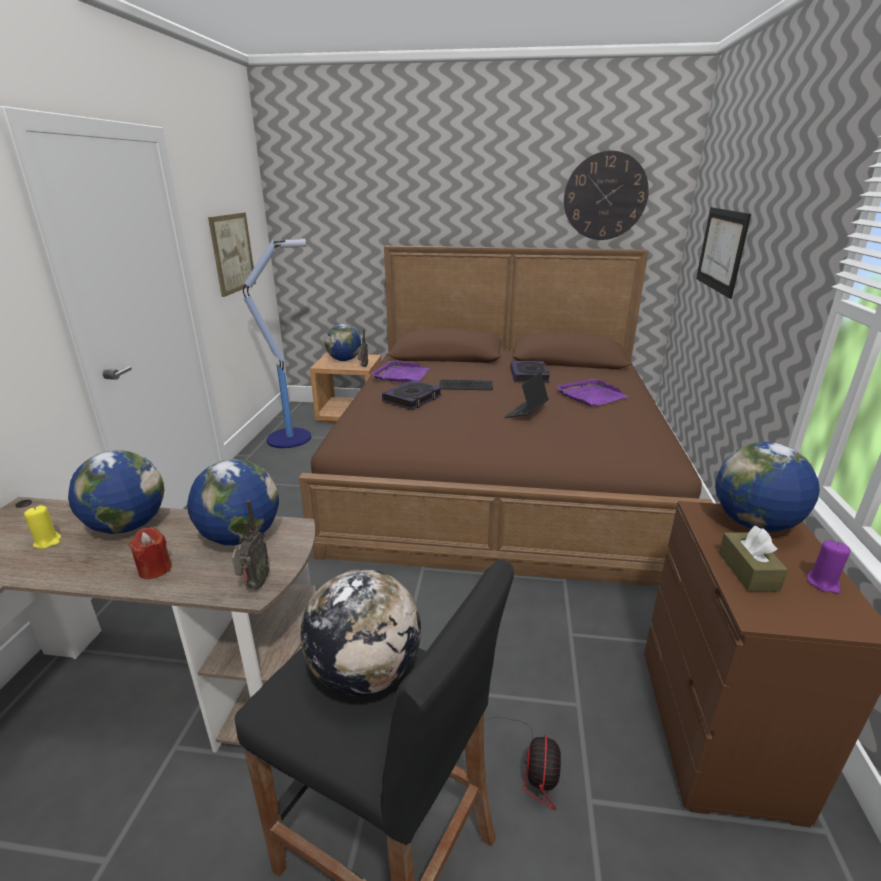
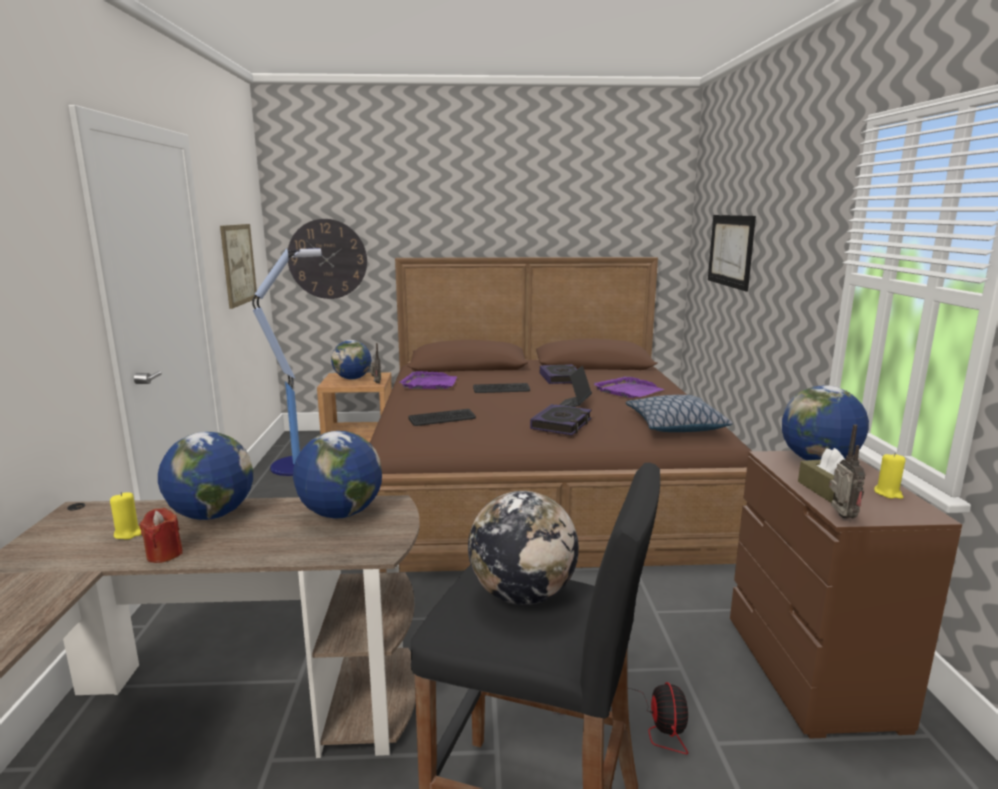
camera: 10 degrees left, 10 degrees down
red candle [129,527,172,579] -> red candle moved to [139,508,183,563]
radio [232,500,270,589] -> radio moved to [829,424,865,519]
book [382,380,442,410] -> book moved to [530,404,592,435]
wall clock [564,151,649,240] -> wall clock moved to [288,219,367,299]
purple candle [807,540,851,594] -> yellow candle [874,453,906,499]
none -> keyboard [409,409,476,426]
none -> pillow [626,395,733,432]

